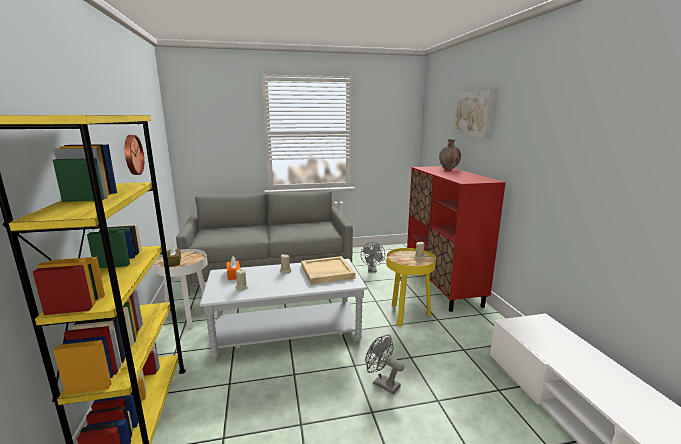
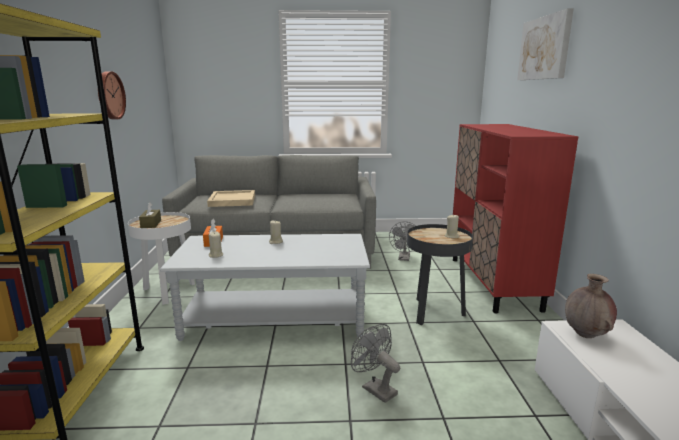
camera: 10 degrees right, 0 degrees up
beige tray [301,256,355,285] -> beige tray moved to [207,190,255,207]
yellow side table [386,248,436,327] -> black side table [407,224,473,325]
brown vase [439,139,461,170] -> brown vase moved to [565,274,617,338]

